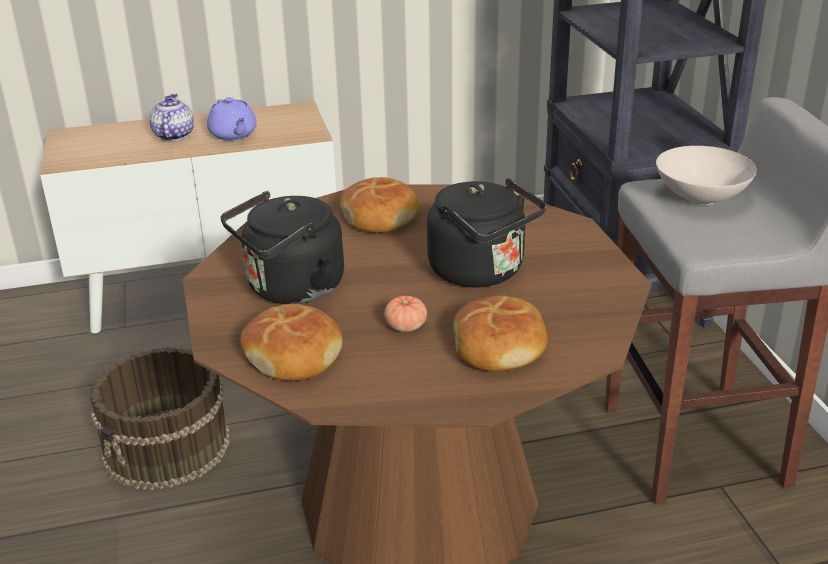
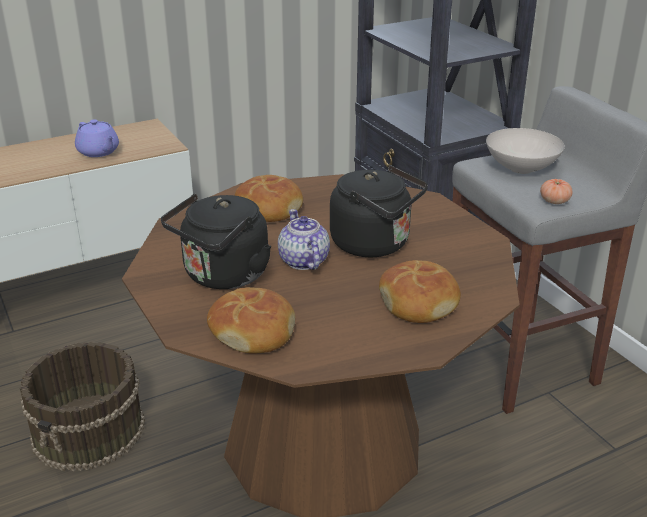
camera: 15 degrees left, 0 degrees up
teapot [149,93,194,141] -> teapot moved to [278,209,330,270]
tomato [384,296,427,332] -> tomato moved to [540,179,573,204]

